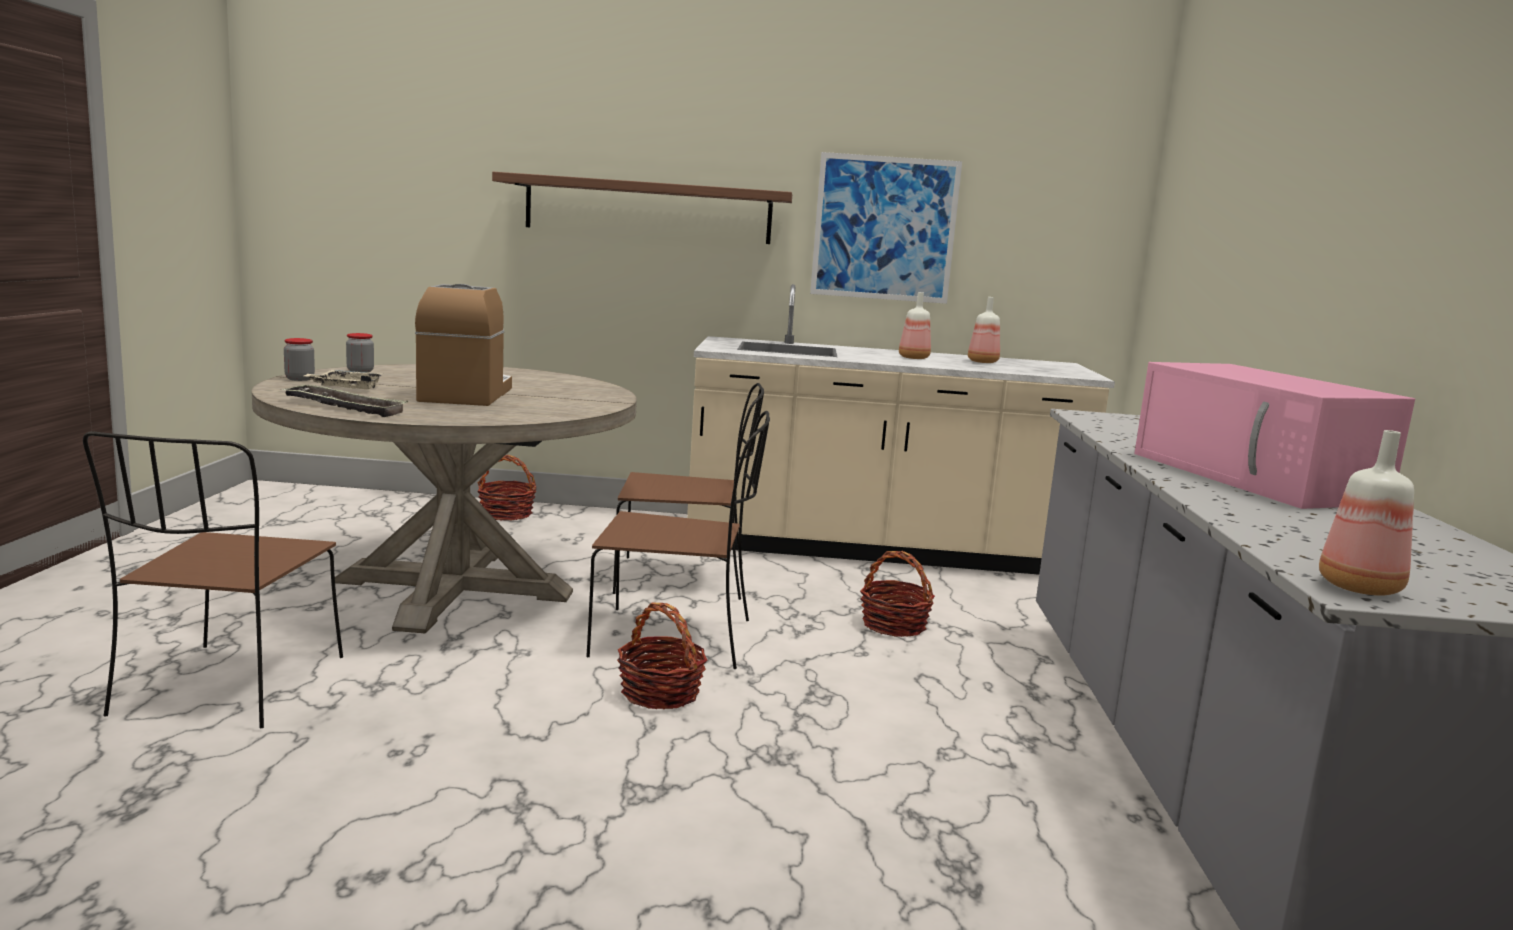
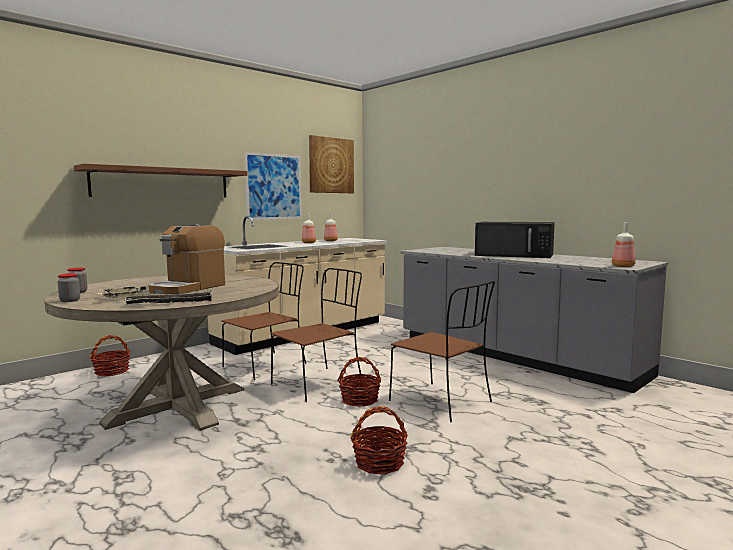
camera: 45 degrees left, 5 degrees down
brown chair [83,431,343,728] -> brown chair moved to [389,281,495,422]
coffee machine [415,284,512,406] -> coffee machine turned 105 degrees counterclockwise [149,224,225,295]
basket [860,551,935,637] -> basket moved to [350,406,408,474]
pink microwave [1134,362,1415,509] -> black microwave [475,222,555,258]
none -> picture [309,135,354,193]

